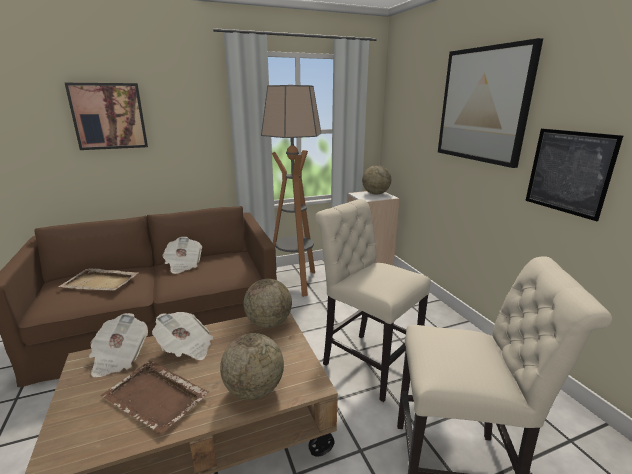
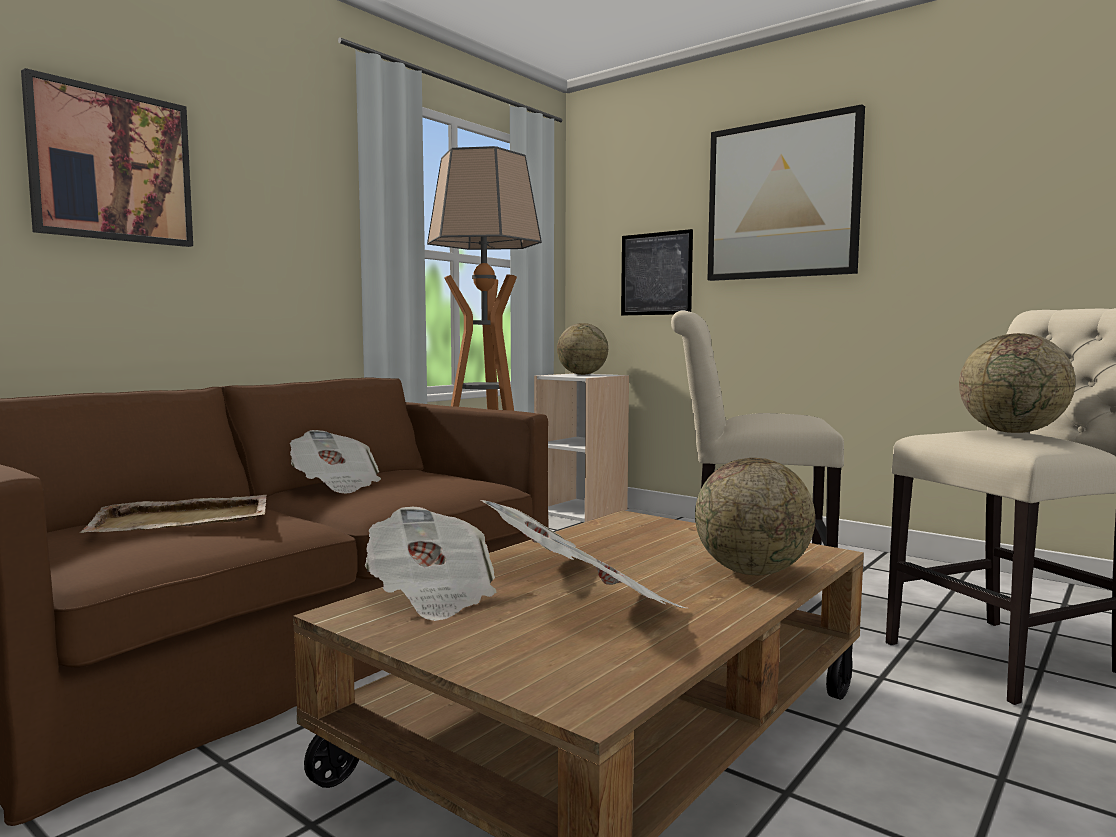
camera: 30 degrees left, 15 degrees down
brown tray [101,361,209,434] -> newspaper [543,537,687,608]
globe [244,279,292,328] -> globe moved to [959,333,1076,433]
picture [525,128,623,221] -> picture moved to [621,229,693,315]

